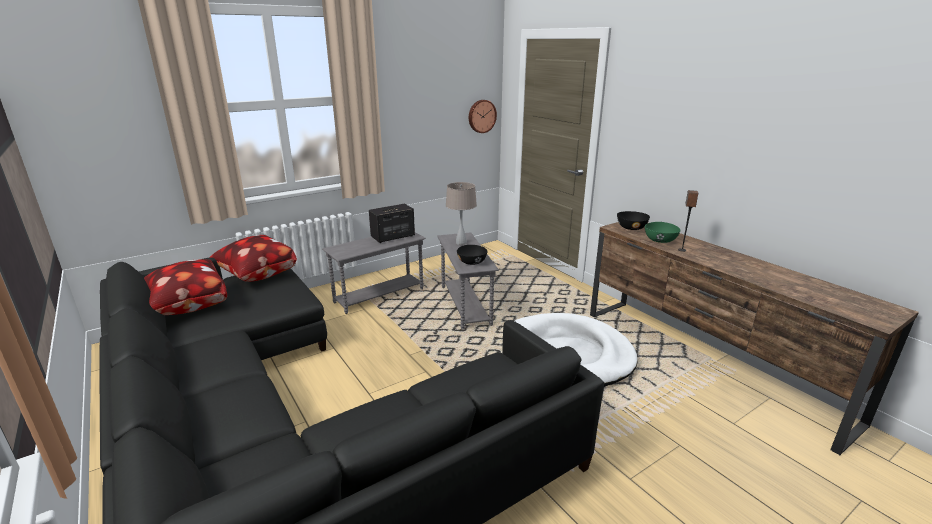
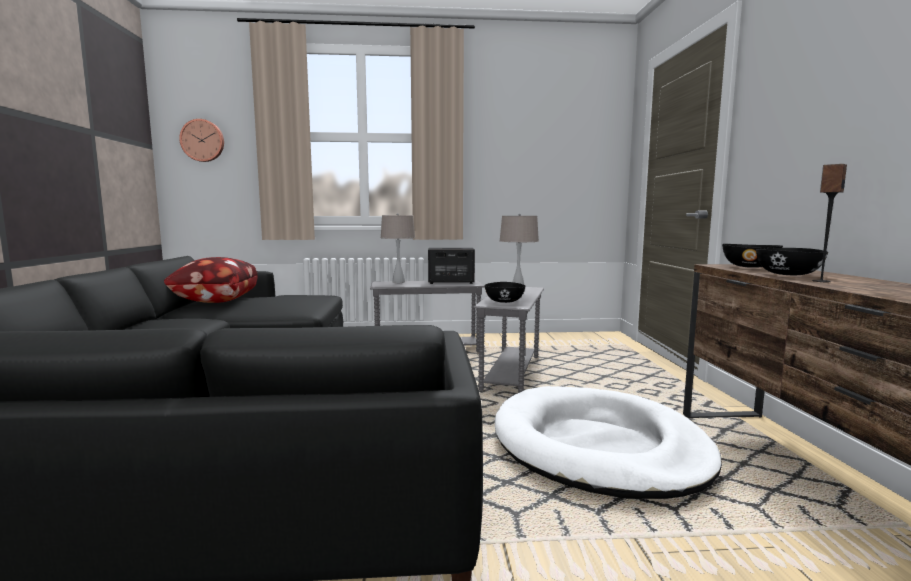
camera: 30 degrees right, 15 degrees down
pillow [209,235,297,282] -> none
wall clock [469,100,497,133] -> wall clock moved to [179,119,224,162]
green bowl [645,222,681,243] -> black bowl [756,248,828,275]
none -> beige table lamp [381,213,415,283]

